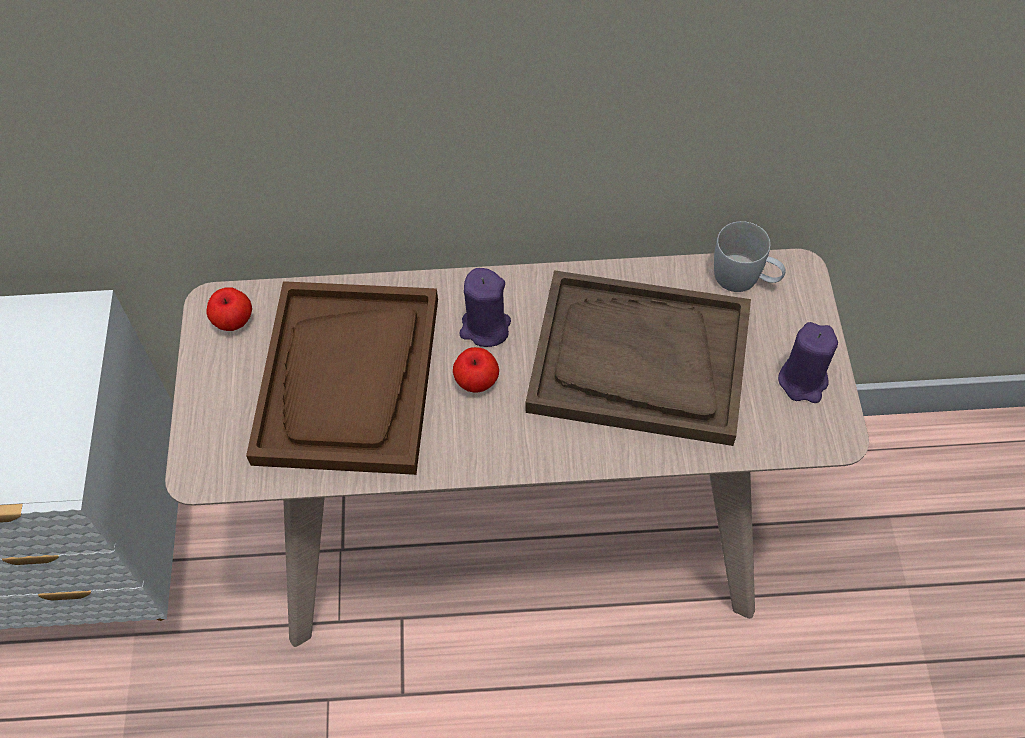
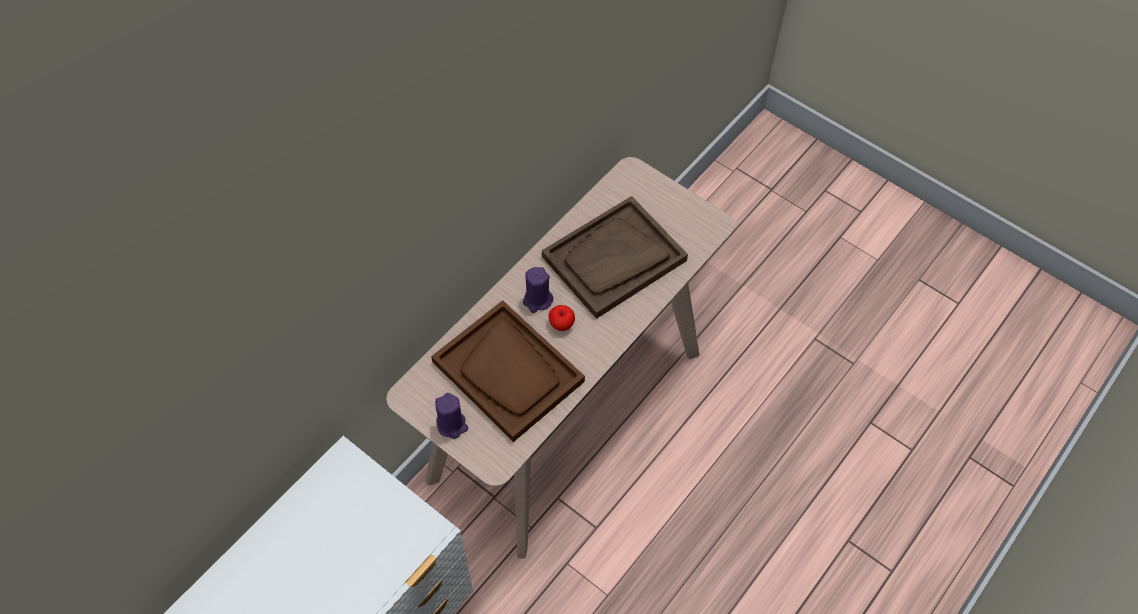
camera: 50 degrees left, 0 degrees up
apple [206,287,252,331] -> none
white mug [714,221,786,292] -> none
purple candle [778,322,838,403] -> purple candle moved to [435,393,468,439]

